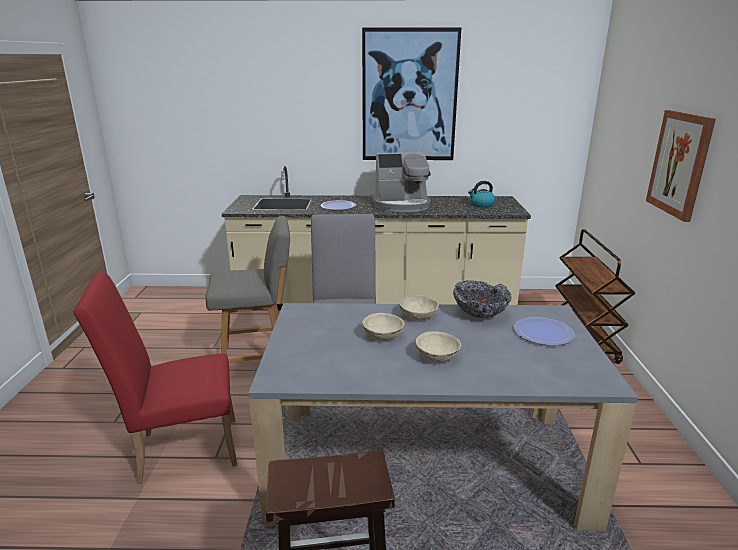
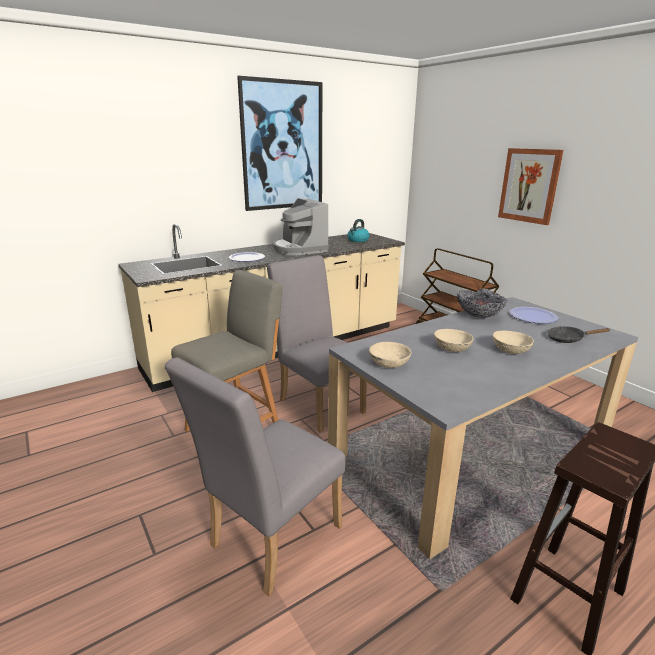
camera: 35 degrees left, 0 degrees up
red chair [73,272,237,484] -> grey chair [165,357,345,596]
coffee machine [371,152,431,212] -> coffee machine turned 105 degrees clockwise [273,198,329,255]
beige bowl [399,295,439,320] -> beige bowl moved to [369,342,412,368]
none -> black frying pan [547,326,611,343]

